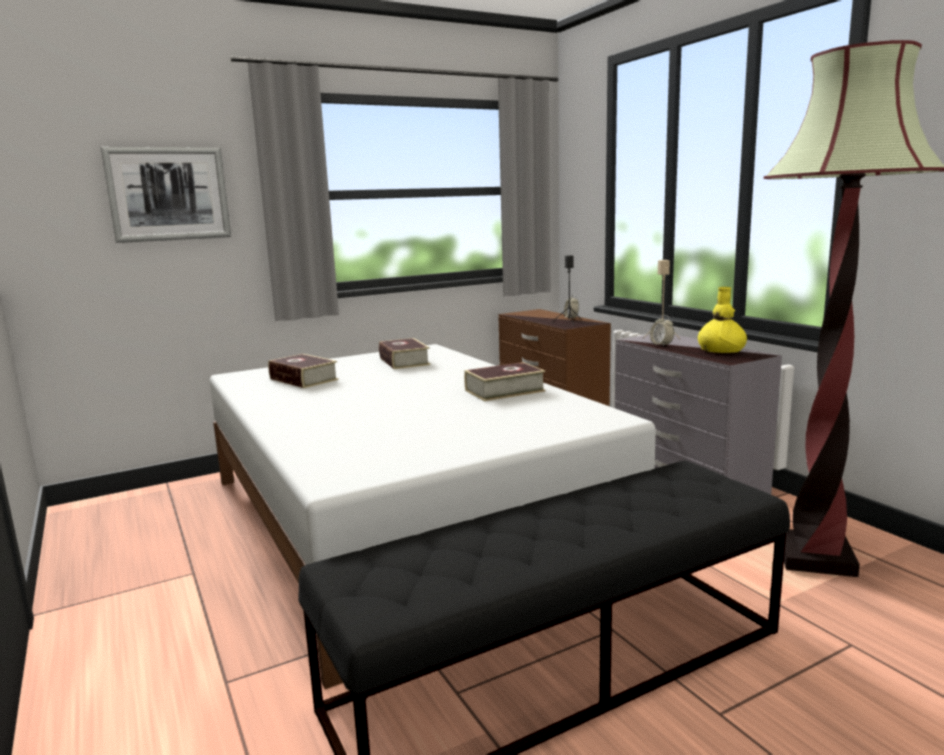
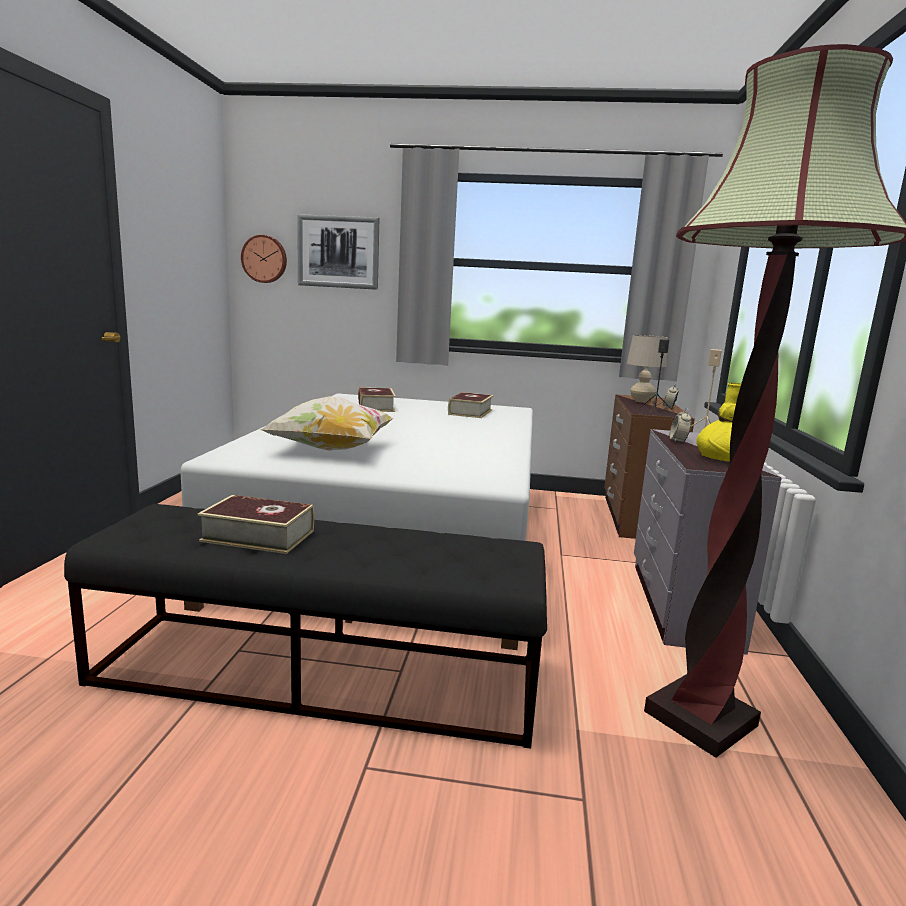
camera: 35 degrees right, 0 degrees up
book [464,362,545,401] -> book moved to [198,495,314,554]
none -> wall clock [241,235,287,283]
none -> pillow [259,396,393,451]
none -> beige table lamp [627,335,668,403]

